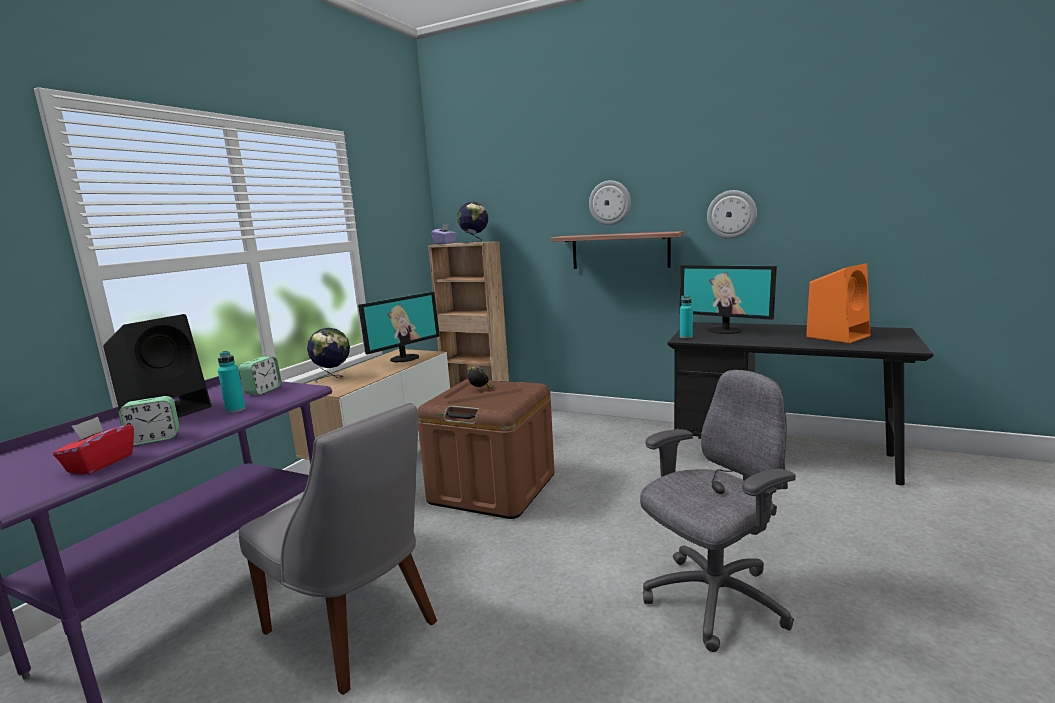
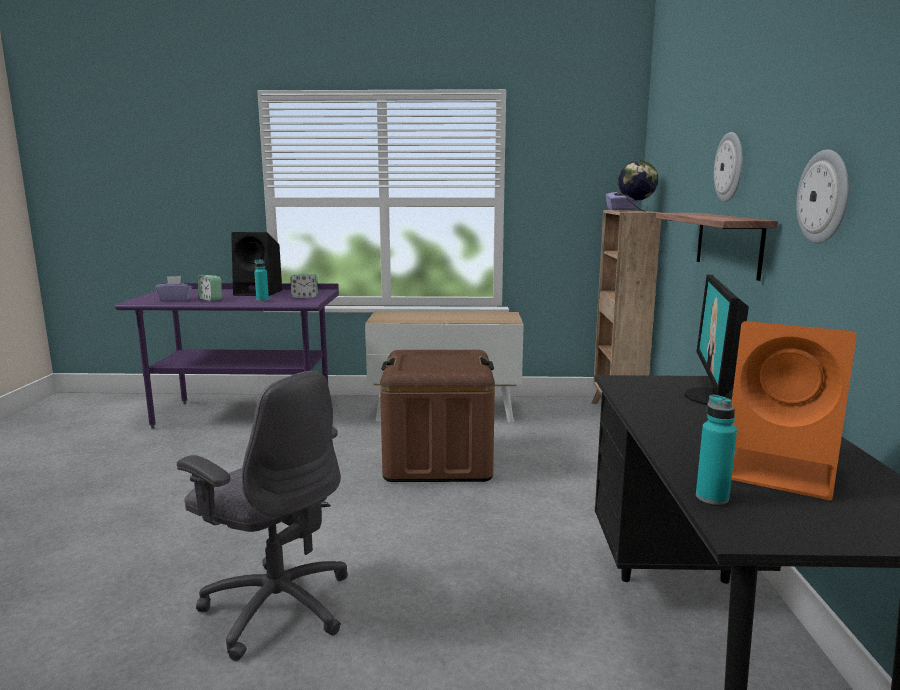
camera: 65 degrees right, 0 degrees up
red tissue box [53,416,134,474] -> purple tissue box [155,276,192,302]
grey chair [238,403,437,695] -> none
globe [307,328,350,383] -> none
monitor [358,292,440,363] -> none
alarm clock [467,367,494,388] -> none
turquoise bottle [680,295,693,338] -> turquoise bottle moved to [696,395,737,505]

